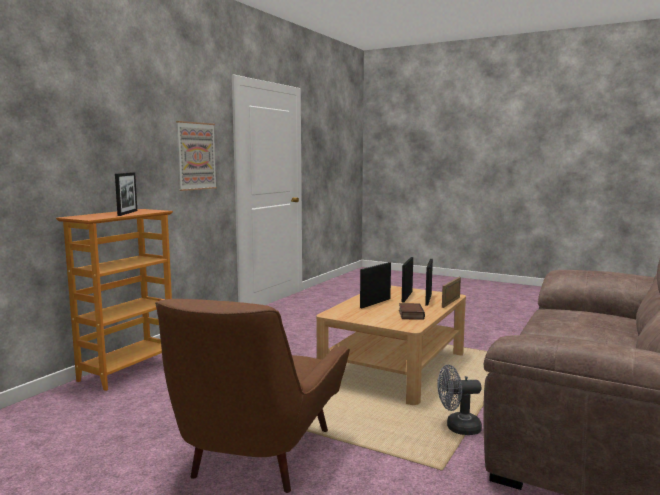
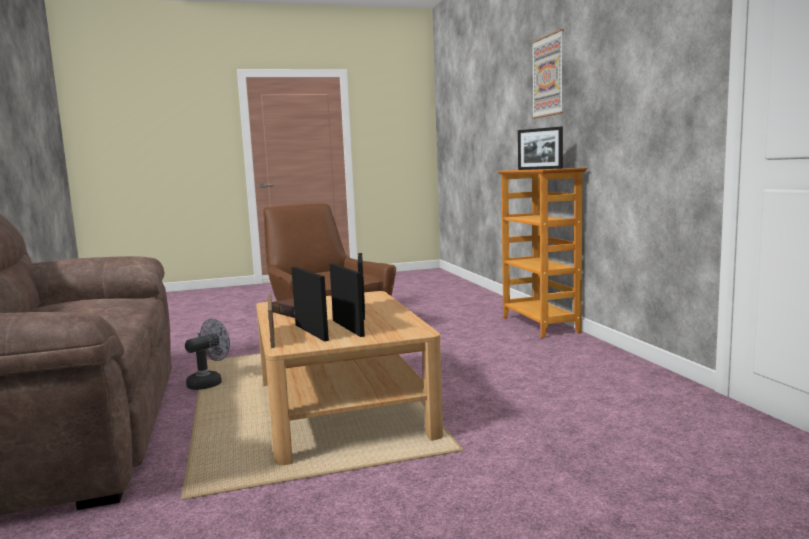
camera: 135 degrees right, 0 degrees up
picture [176,121,217,191] -> picture moved to [531,29,564,119]

